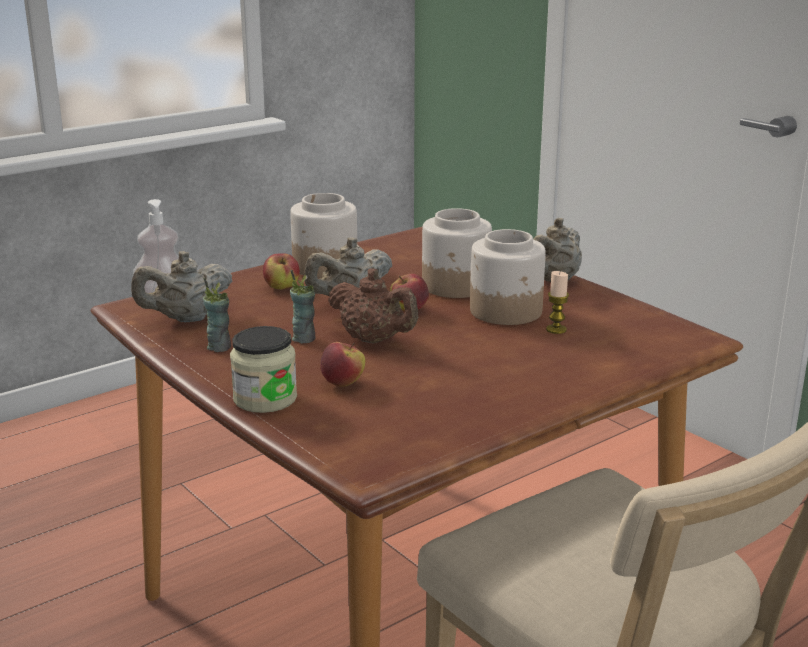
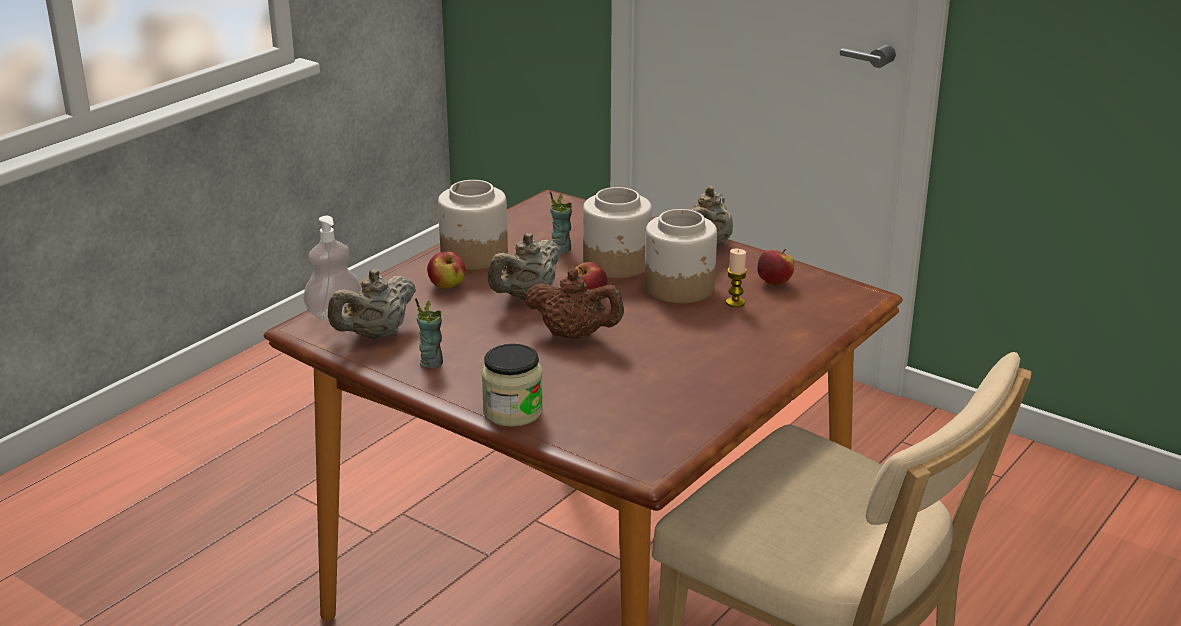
camera: 15 degrees left, 5 degrees up
cup [290,270,315,343] -> cup moved to [550,191,572,253]
apple [320,342,365,387] -> apple moved to [757,249,794,286]

